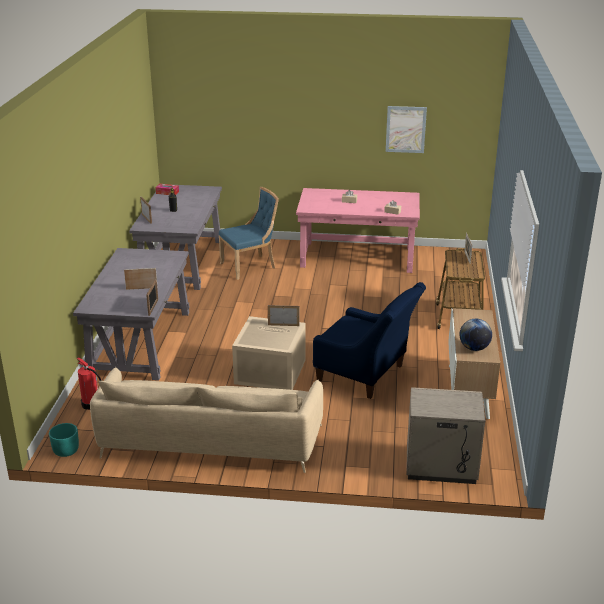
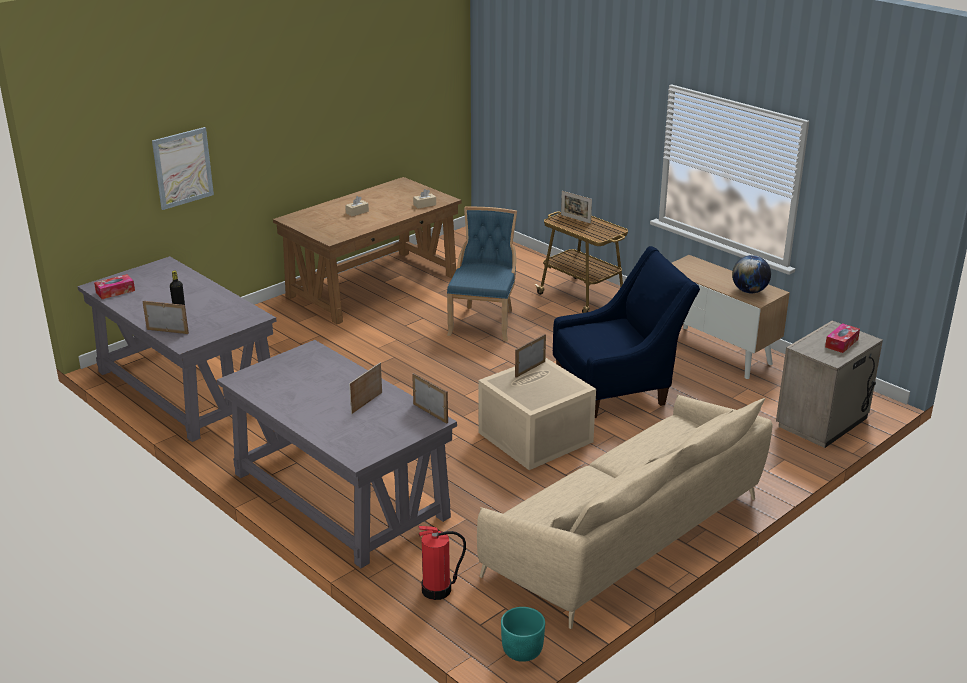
camera: 50 degrees left, 0 degrees up
blue chair [219,187,279,280] -> blue chair moved to [447,207,517,341]
pink desk [296,188,420,273] -> brown desk [273,177,461,324]
picture [386,106,427,153] -> picture moved to [152,127,214,210]
none -> tissue box [825,323,860,353]

